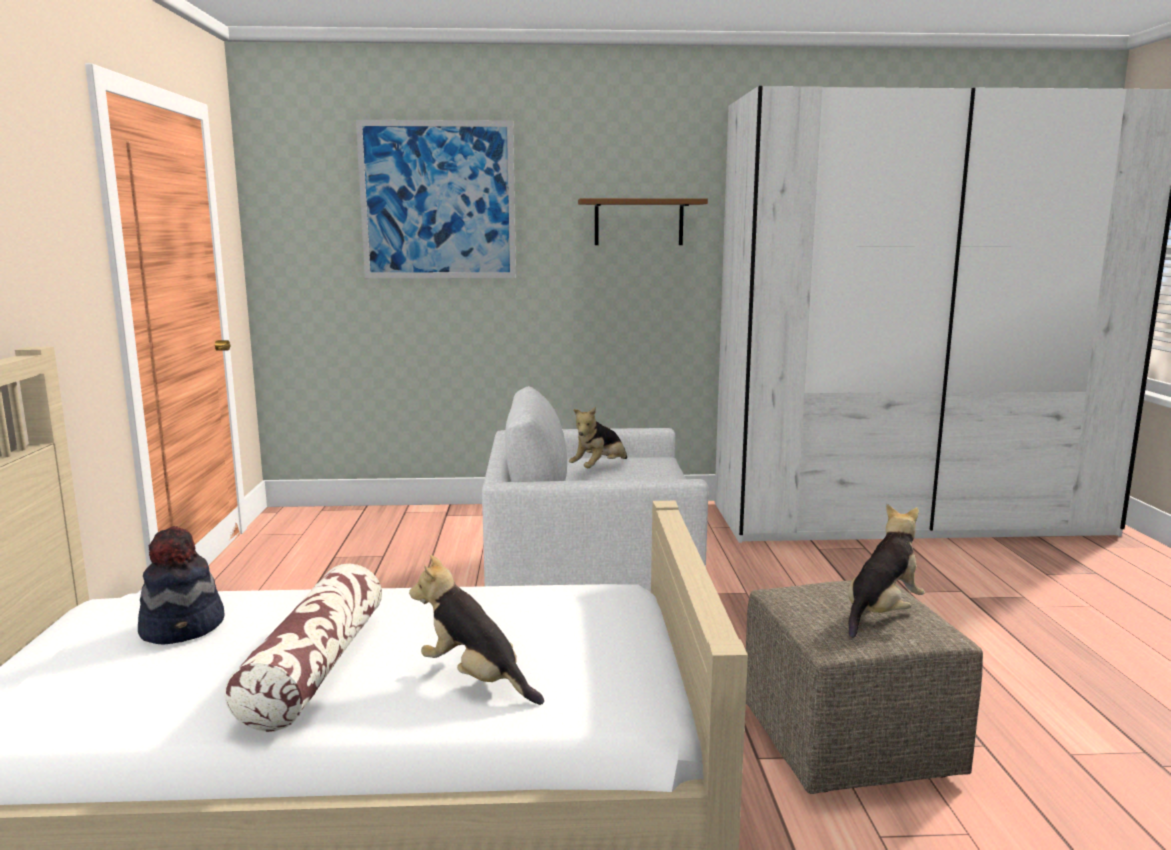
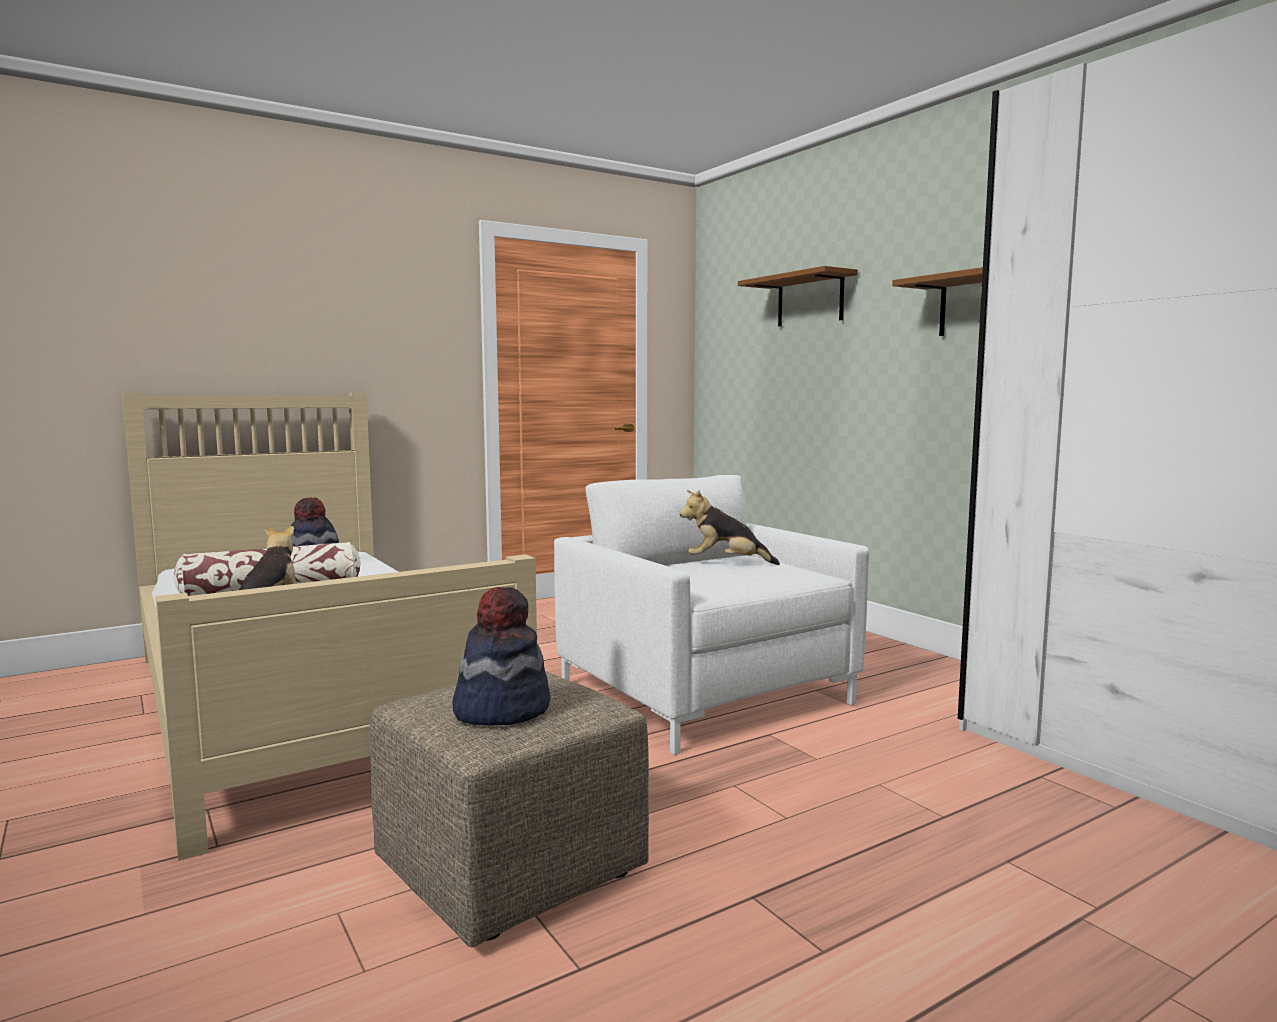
camera: 60 degrees right, 5 degrees down
picture [356,120,516,278] -> brown shelf [738,266,858,326]
plush toy [848,504,925,638] -> hat [452,587,550,726]

